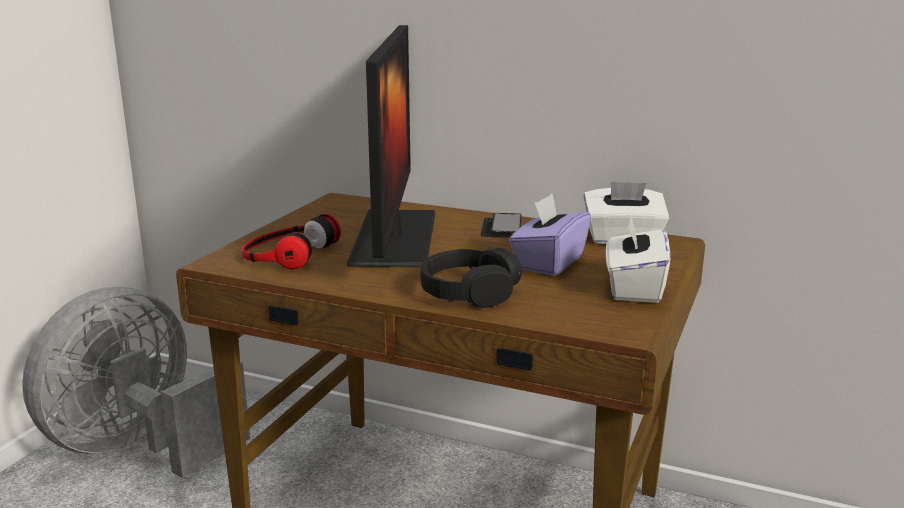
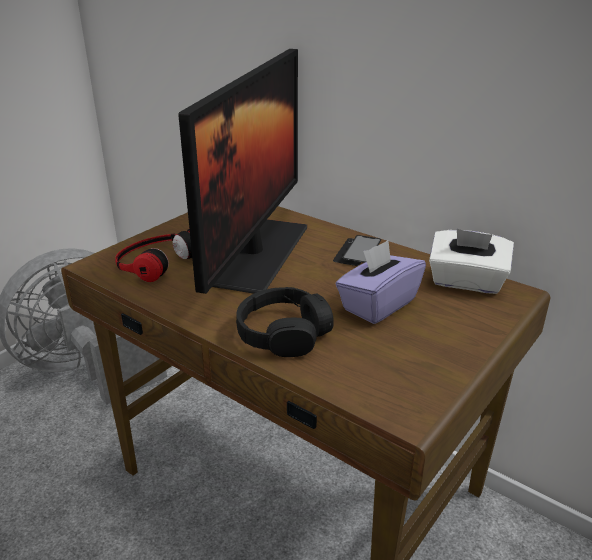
camera: 15 degrees right, 10 degrees up
white tissue box [606,214,671,303] -> none

